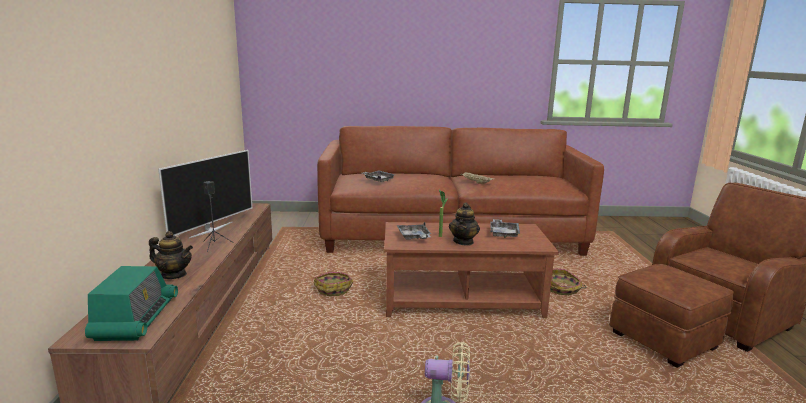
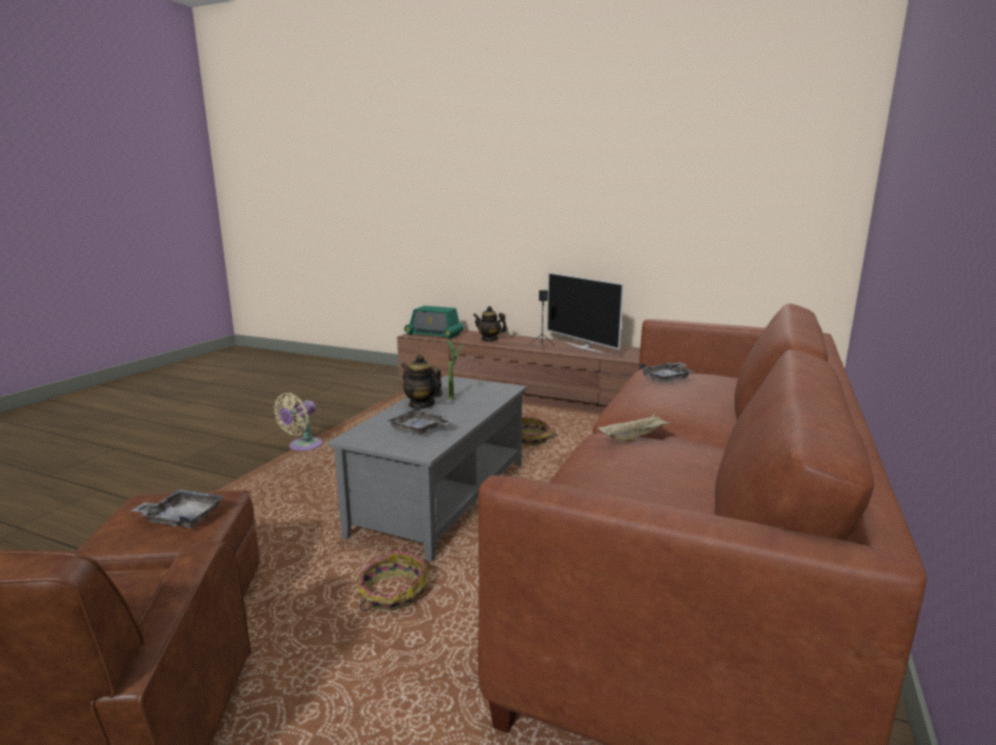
camera: 115 degrees right, 0 degrees up
teapot [149,231,193,279] -> teapot turned 75 degrees clockwise [473,306,507,342]
brown coffee table [384,222,558,318] -> grey coffee table [328,376,527,562]
grey tray [397,222,431,240] -> grey tray moved to [131,489,225,528]

